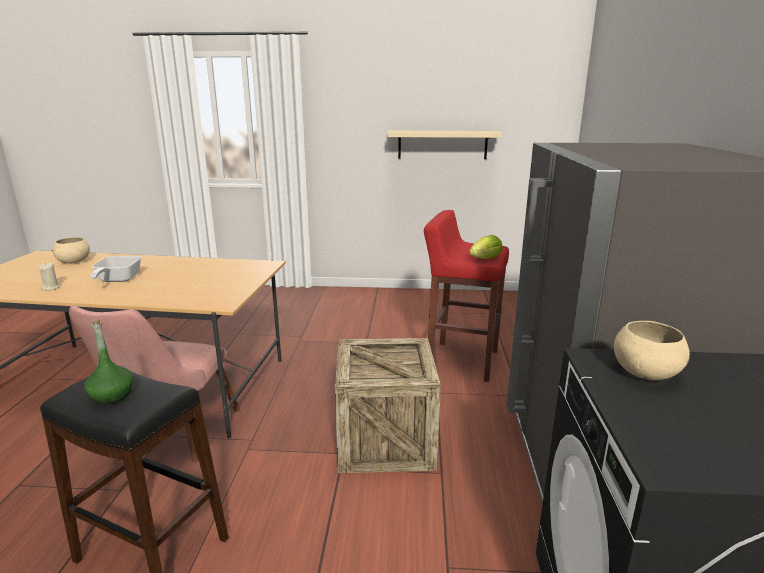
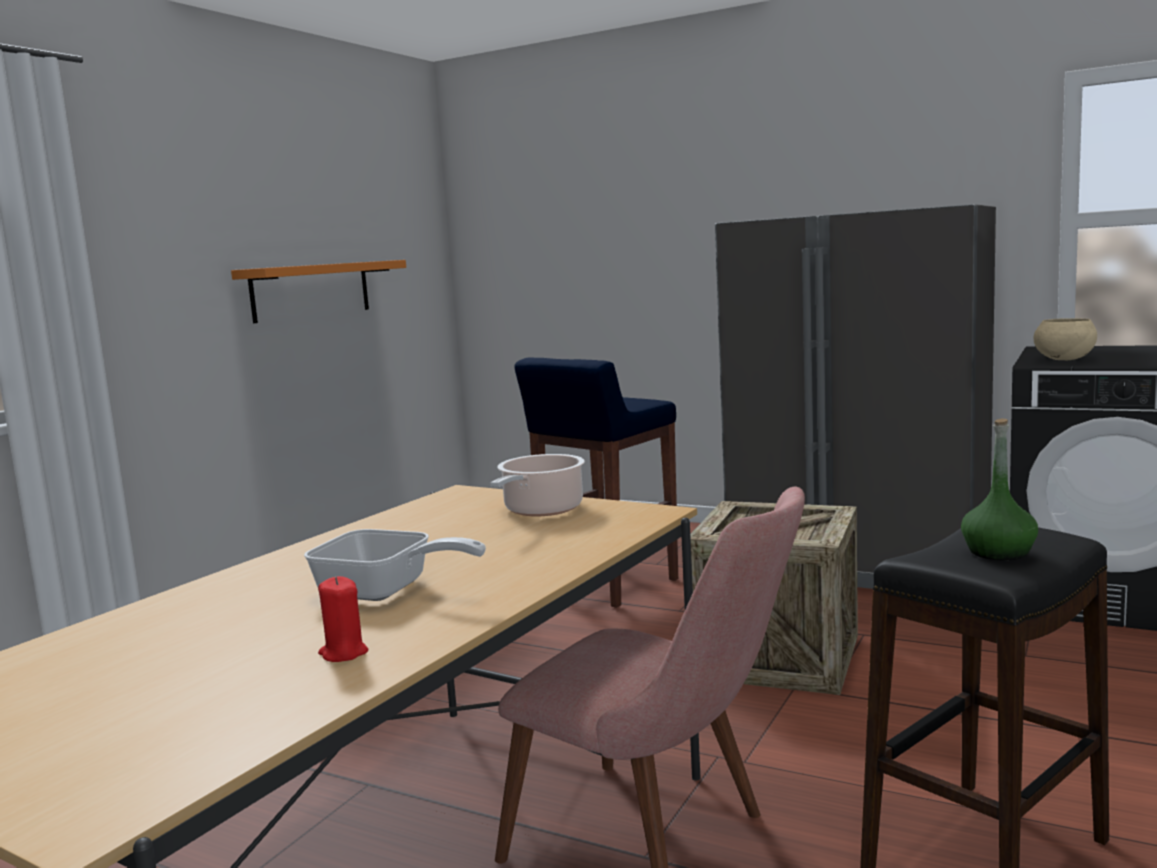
camera: 65 degrees left, 10 degrees down
beige candle [39,263,60,291] -> red candle [318,576,368,662]
beige bowl [53,237,90,264] -> none
beige shelf [387,131,502,159] -> orange shelf [231,260,406,323]
red stool [424,210,509,382] -> blue stool [514,357,678,608]
lettuce [469,235,502,259] -> none
none -> cooking pot [491,454,585,517]

